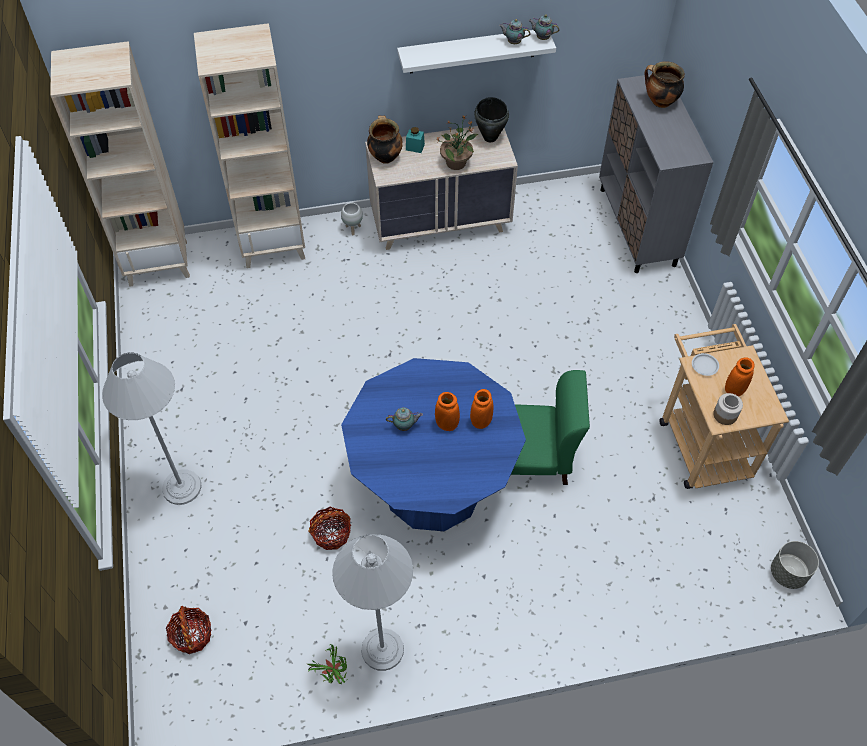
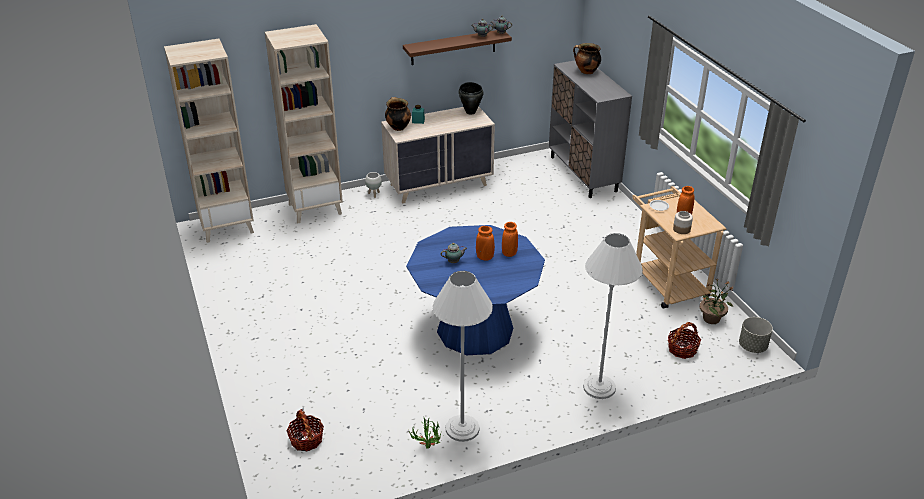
camera: 10 degrees left, 20 degrees down
white floor lamp [102,352,202,505] -> white floor lamp moved to [583,233,643,399]
basket [308,507,351,550] -> basket moved to [668,322,701,359]
white shelf [397,30,556,74] -> brown shelf [403,30,512,65]
potted plant [437,115,478,170] -> potted plant moved to [699,278,733,324]
green chair [511,370,590,485] -> none

